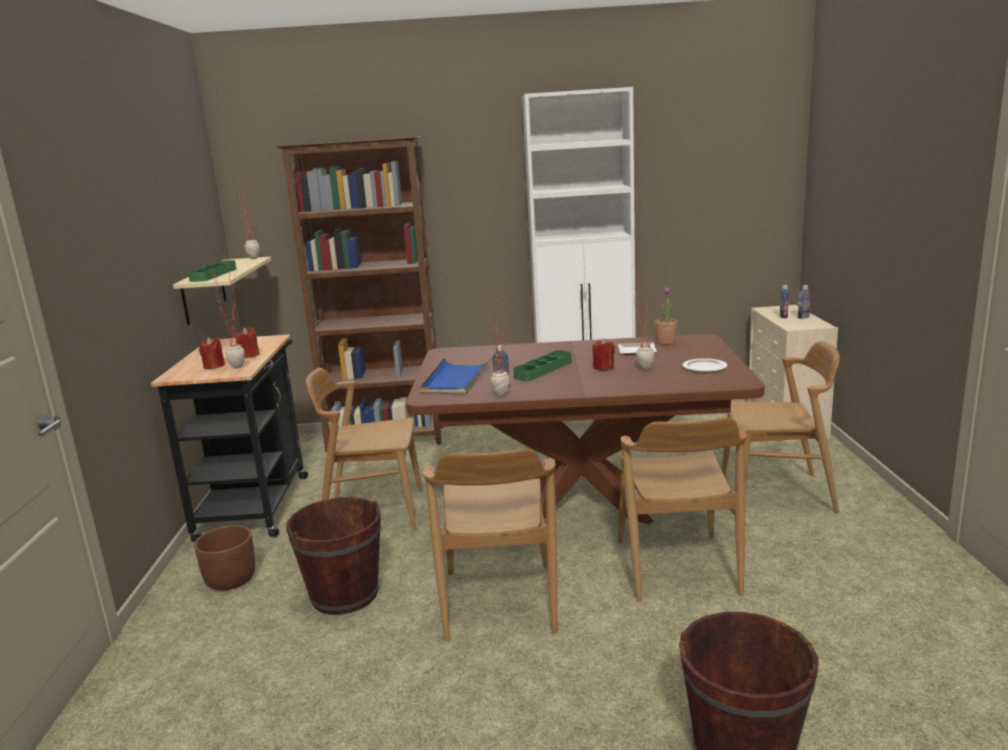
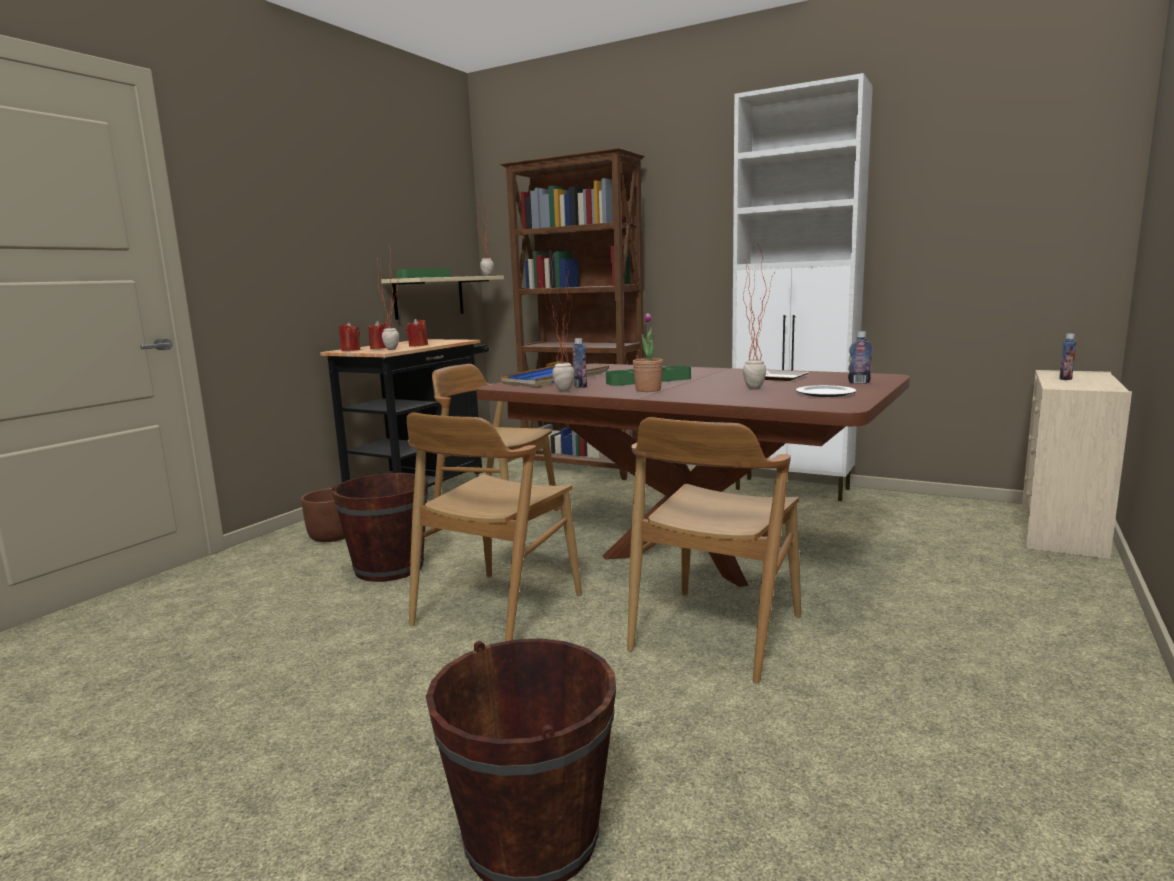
camera: 30 degrees right, 5 degrees down
red candle [593,338,615,371] -> red candle moved to [339,322,361,351]
potted plant [655,288,677,345] -> potted plant moved to [633,313,663,392]
brown chair [722,341,840,514] -> none
bottle [798,285,811,319] -> bottle moved to [848,331,873,384]

